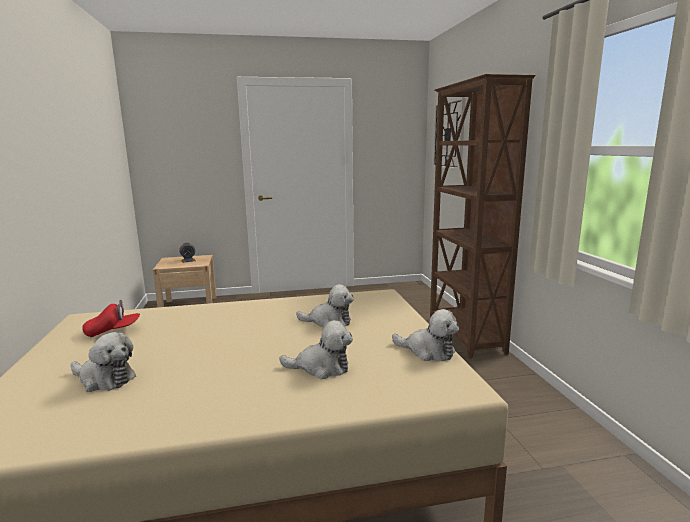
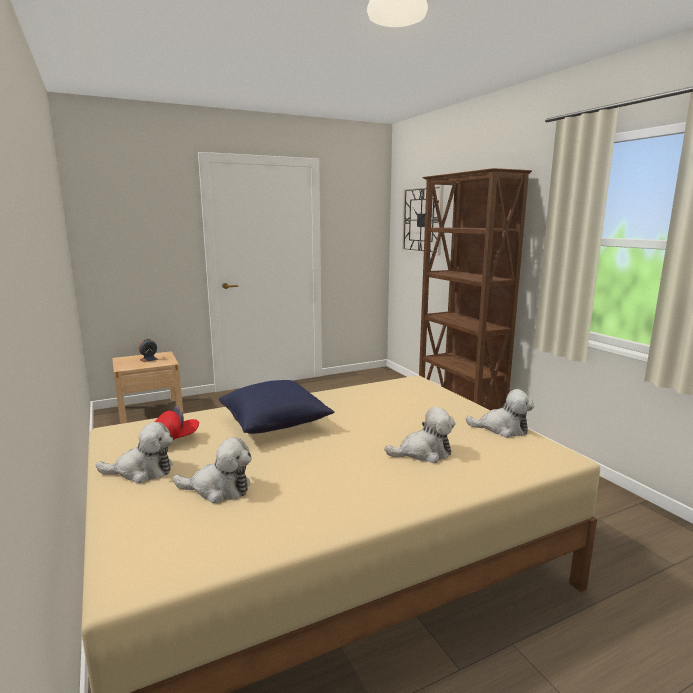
camera: 15 degrees left, 0 degrees up
plush toy [296,284,354,327] -> plush toy moved to [96,422,173,484]
none -> blue pillow [219,380,335,434]

